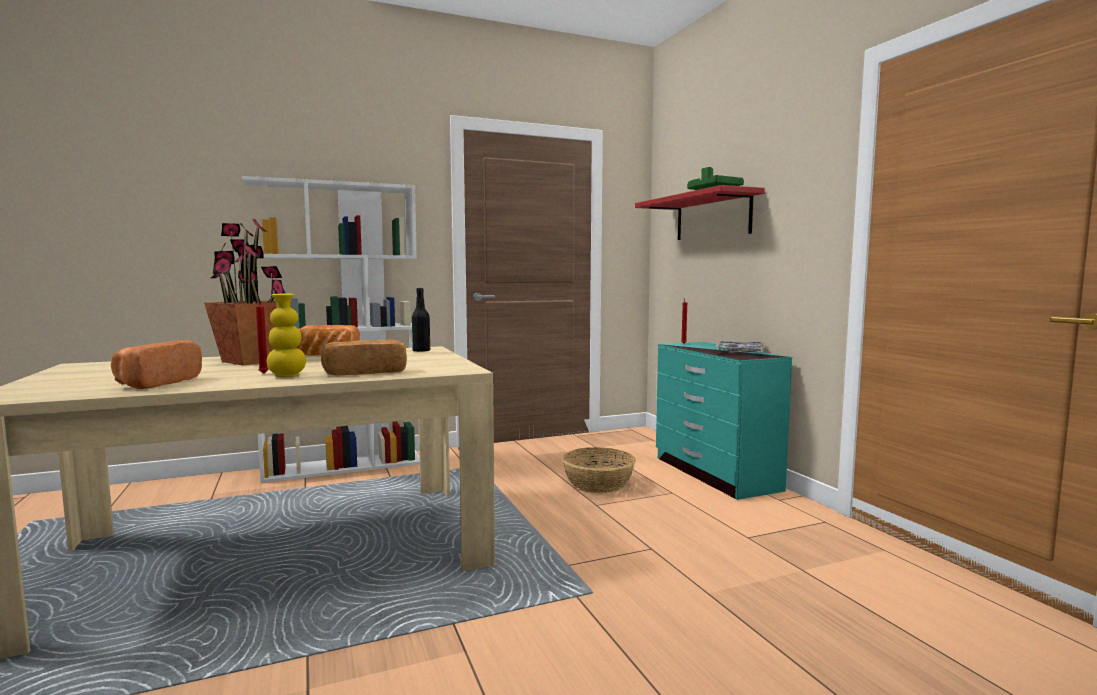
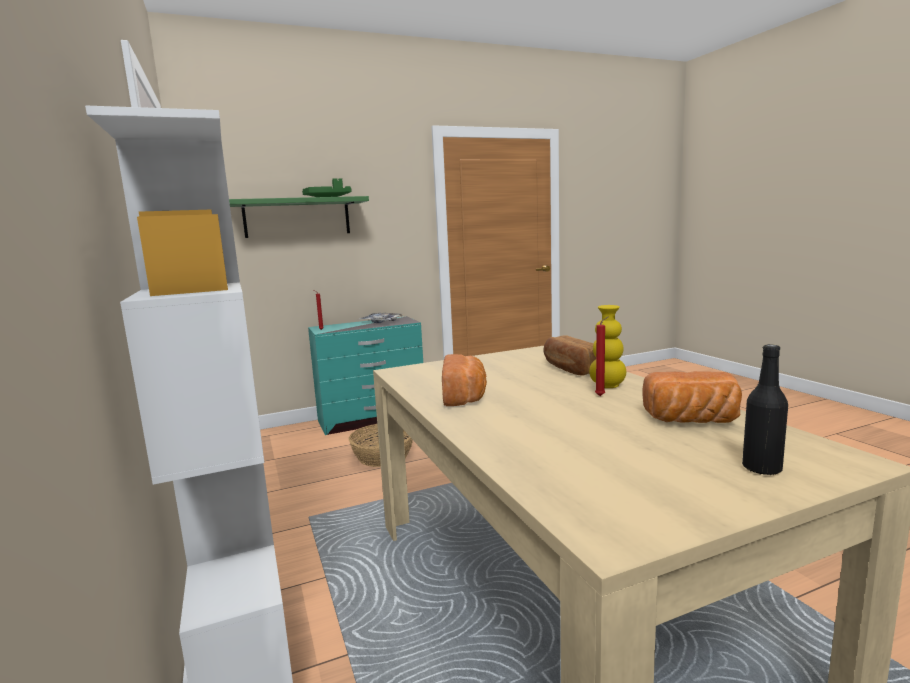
camera: 90 degrees left, 5 degrees up
potted plant [204,219,291,365] -> none
black bottle [412,288,430,352] -> black bottle moved to [742,344,788,475]
red shelf [635,185,765,240] -> green shelf [229,196,369,238]

